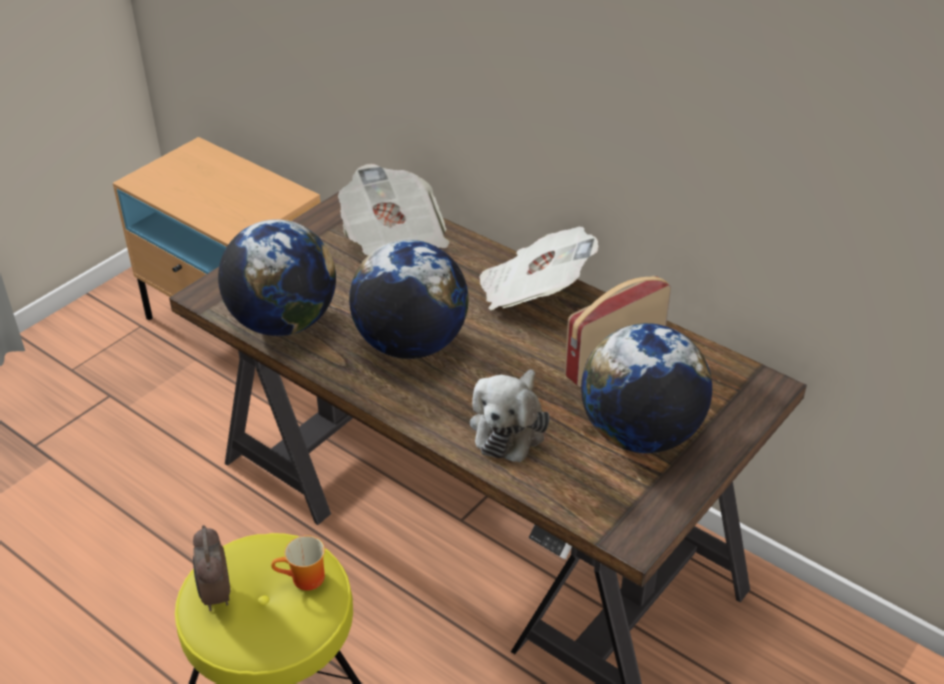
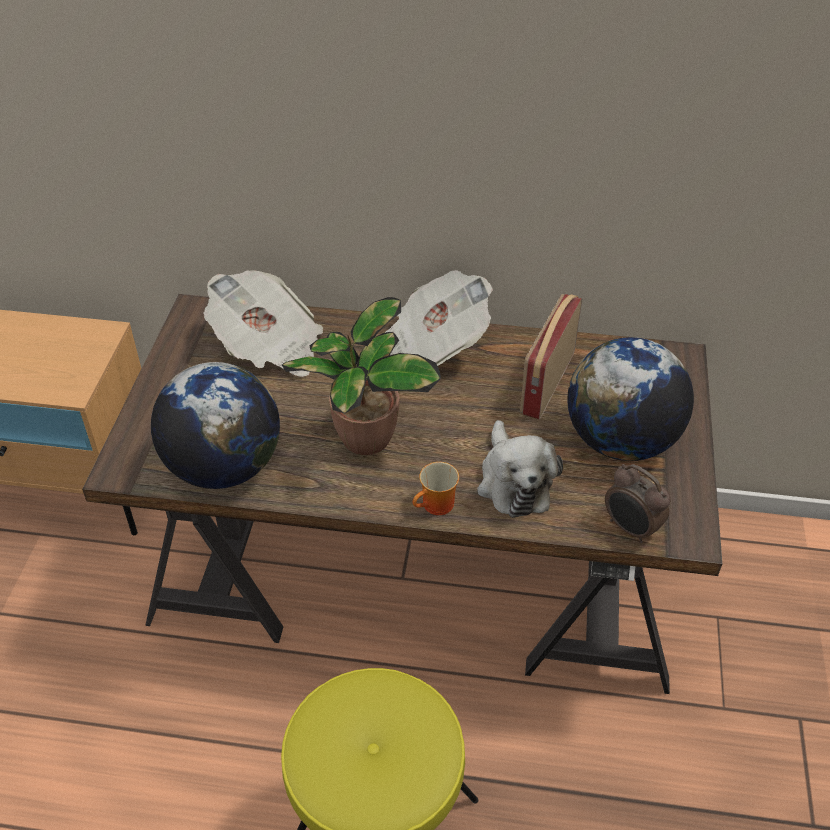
camera: 30 degrees left, 5 degrees up
alarm clock [193,525,230,611] -> alarm clock moved to [605,464,671,543]
mug [271,535,325,590] -> mug moved to [413,462,459,515]
globe [349,240,469,359] -> potted plant [282,297,441,455]

